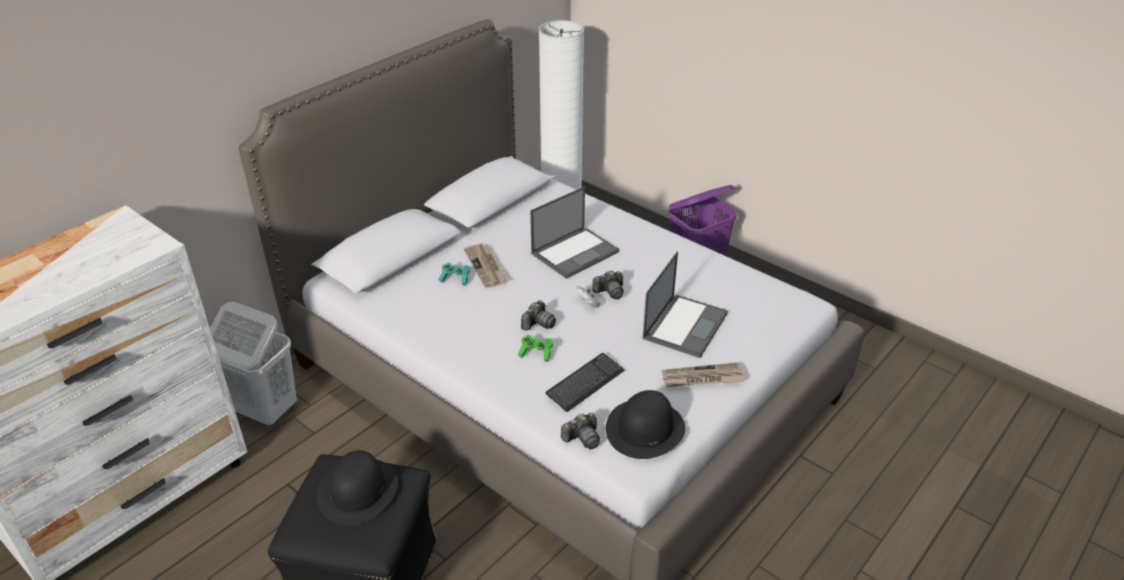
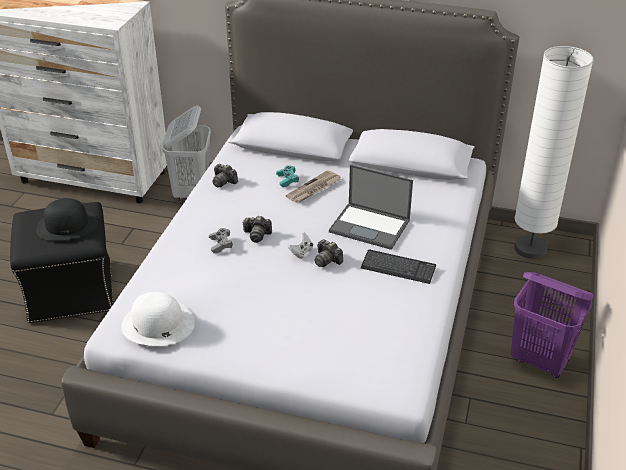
camera: 65 degrees right, 0 degrees up
green game controller [518,335,553,362] -> grey game controller [209,228,233,253]
keyboard [545,353,624,412] -> keyboard moved to [361,250,436,284]
camera [561,413,600,449] -> camera moved to [212,164,238,187]
black hat [606,390,686,459] -> white hat [121,292,195,346]
laptop [643,252,728,358] -> none
newspaper [662,362,746,387] -> none

